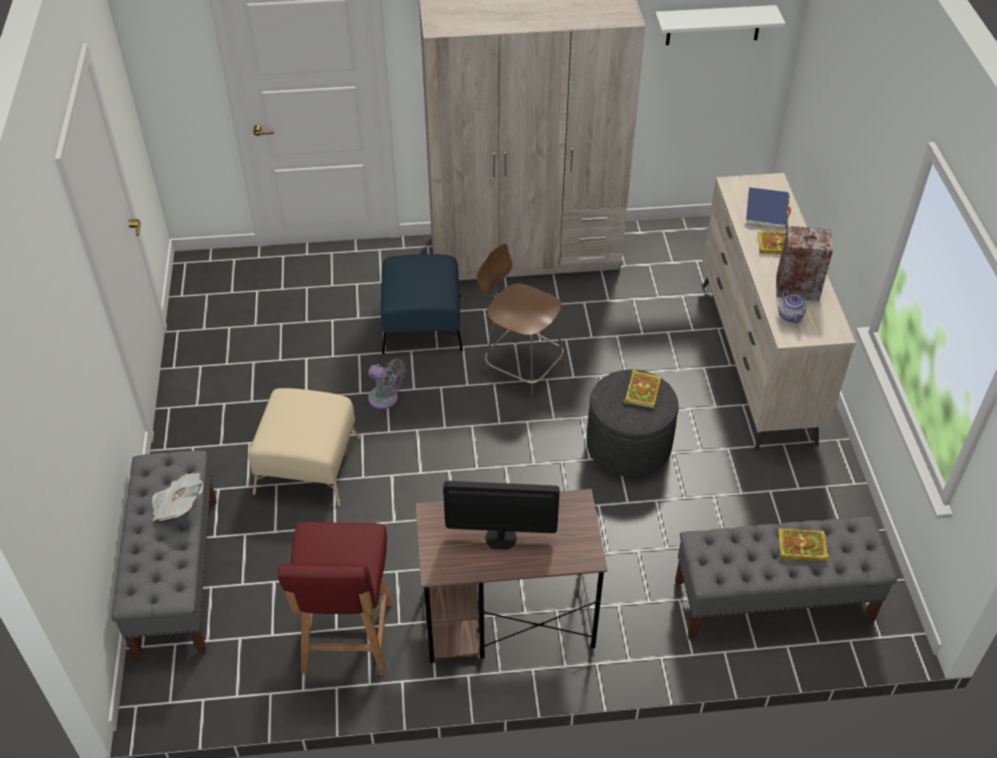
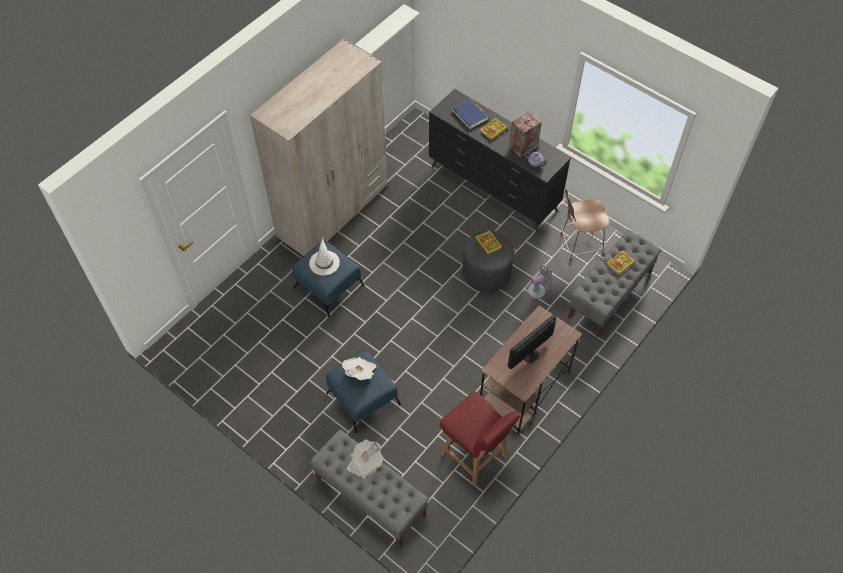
camera: 45 degrees left, 10 degrees up
beige ottoman [248,388,361,506] -> blue ottoman [326,350,401,433]
grey fan [368,358,406,409] -> grey fan moved to [528,266,554,299]
brown chair [477,243,564,400] -> brown chair moved to [560,190,609,262]
beige dresser [702,173,856,451] -> black dresser [429,89,571,234]
none -> white hat [309,237,340,275]
none -> newspaper [342,357,376,380]

